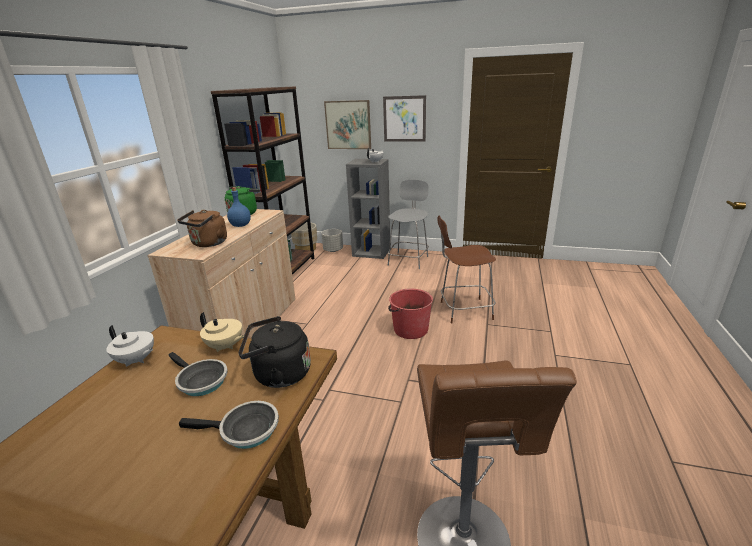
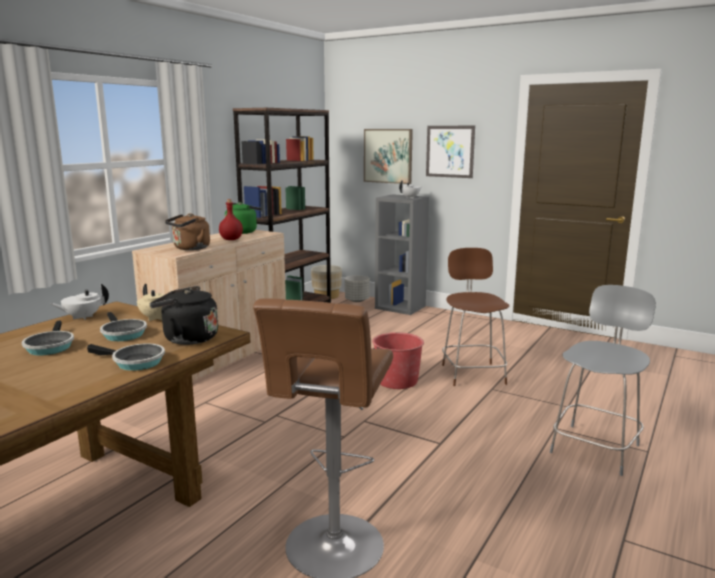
camera: 15 degrees right, 10 degrees down
white teapot [106,325,154,367] -> white teapot turned 105 degrees clockwise [49,284,109,320]
blue bottle [227,187,251,227] -> red bottle [219,199,243,240]
grey chair [388,180,429,269] -> grey chair moved to [550,285,656,476]
brown chair [437,215,496,323] -> brown chair turned 75 degrees clockwise [442,248,509,386]
none -> frying pan [22,320,74,355]

